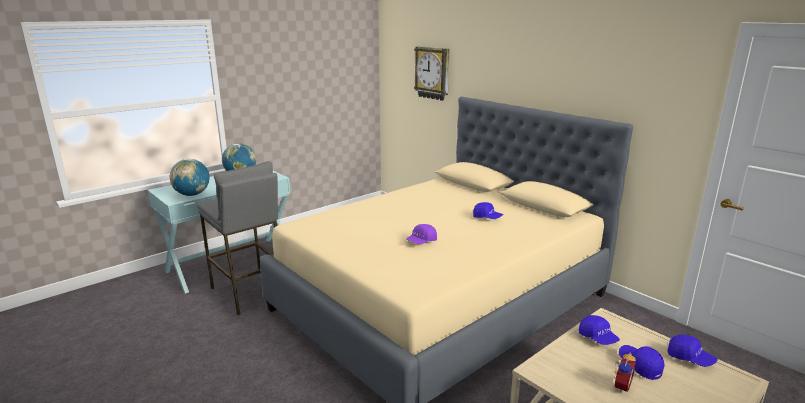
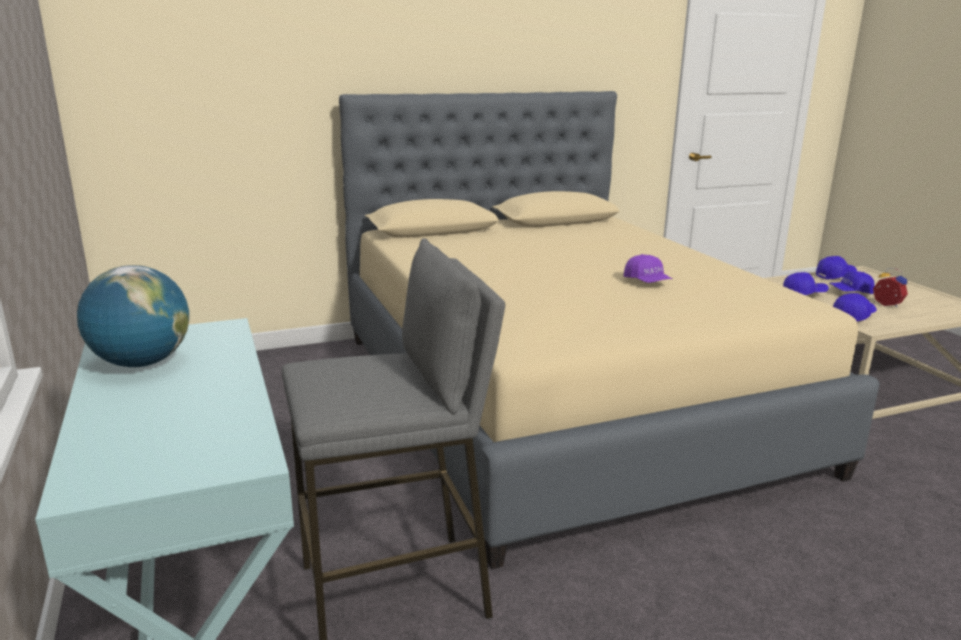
camera: 70 degrees left, 0 degrees up
globe [170,159,210,196] -> none
wall clock [414,46,449,101] -> none
blue cap [473,202,504,219] -> blue cap moved to [833,293,877,321]

